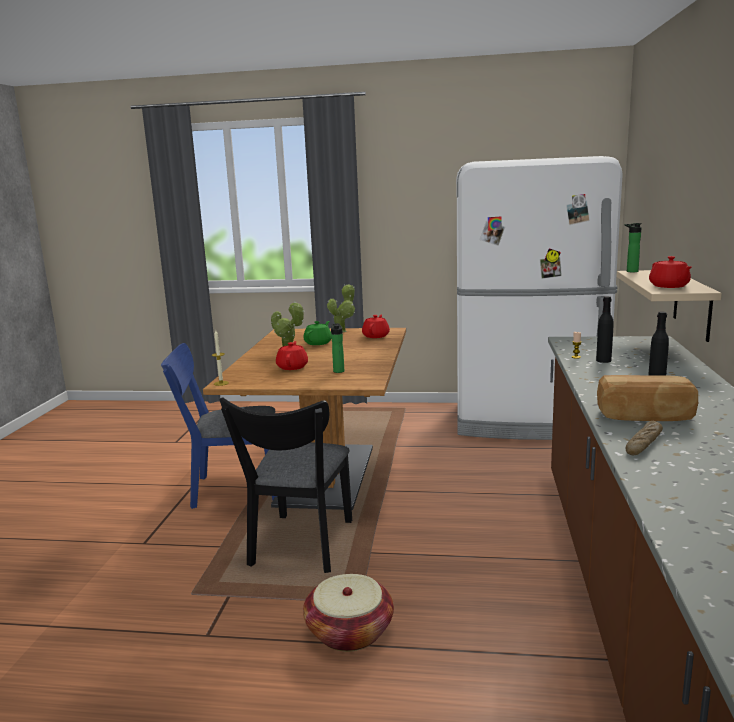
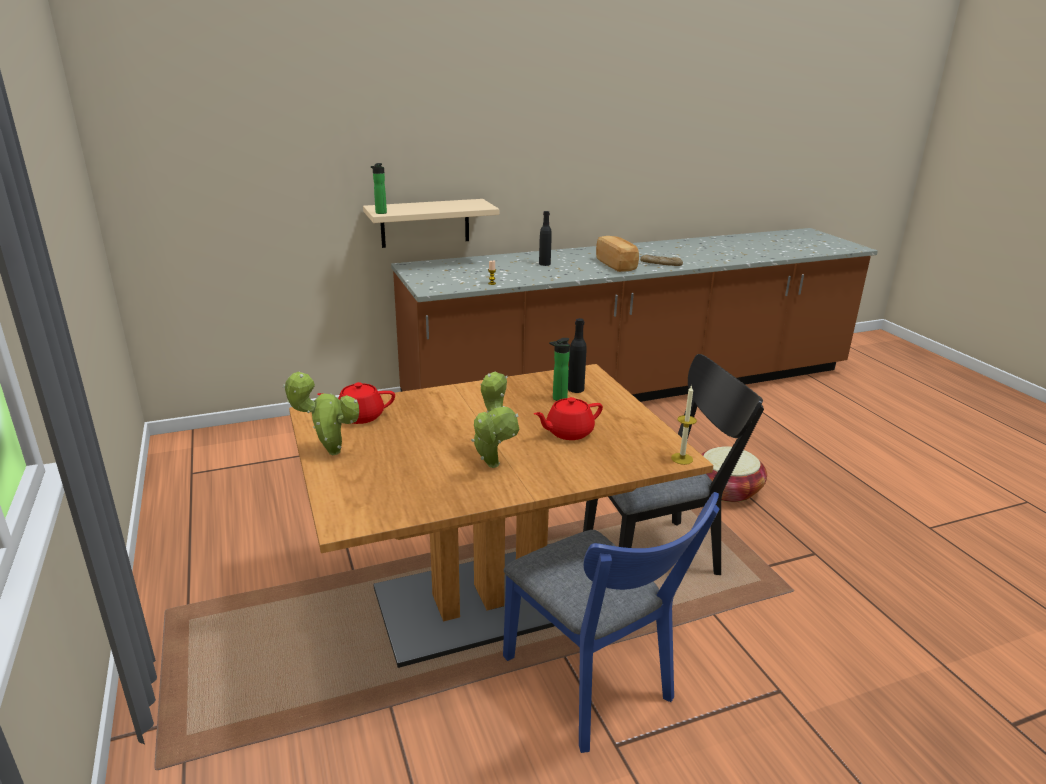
camera: 120 degrees left, 10 degrees up
green teapot [303,321,332,345] -> none
white fridge [456,156,623,440] -> none
black bottle [596,296,614,363] -> black bottle moved to [568,318,587,393]
red teapot [649,256,692,288] -> none

